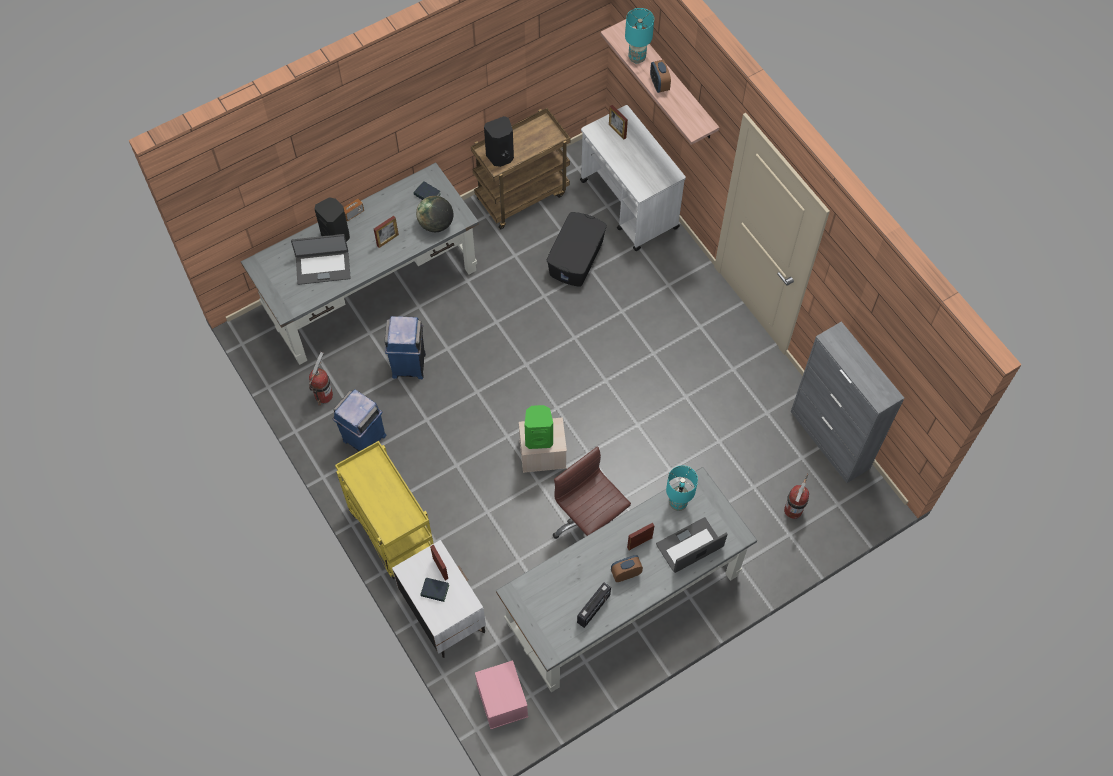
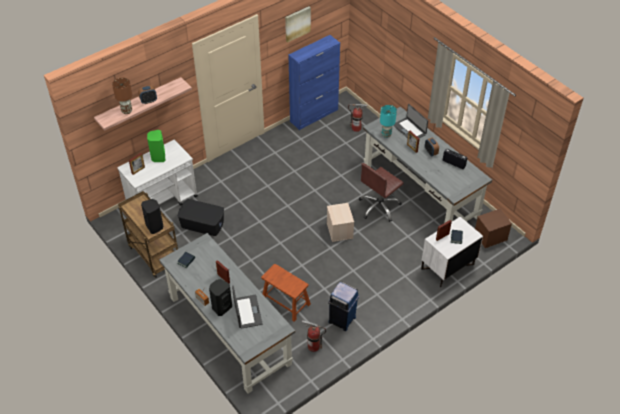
camera: 95 degrees left, 15 degrees down
yellow cart [335,441,434,579] -> none
blue trash can [385,316,426,379] -> brown stool [261,264,311,322]
globe [416,196,453,232] -> none
pink storage box [475,660,528,729] -> brown storage box [475,209,512,248]
green speaker [525,405,553,449] -> green speaker moved to [147,130,165,162]
turquoise table lamp [625,8,654,64] -> brown table lamp [112,78,132,114]
grey cabinet [791,322,904,483] -> blue cabinet [289,35,340,130]
none -> picture [285,7,311,43]

